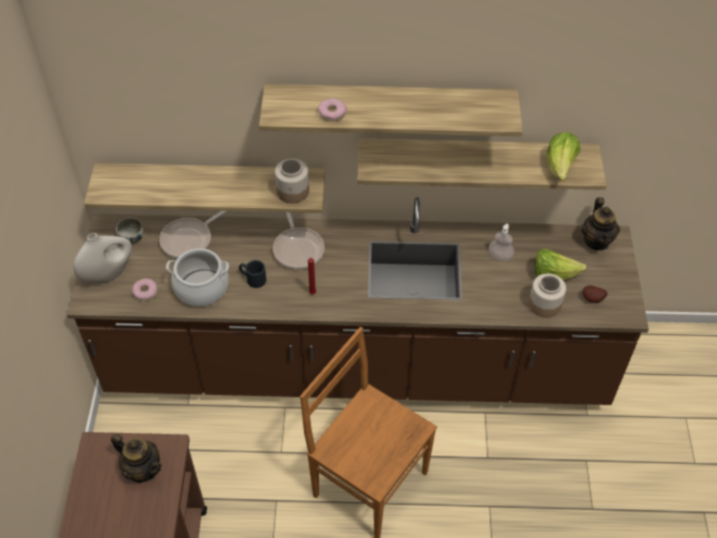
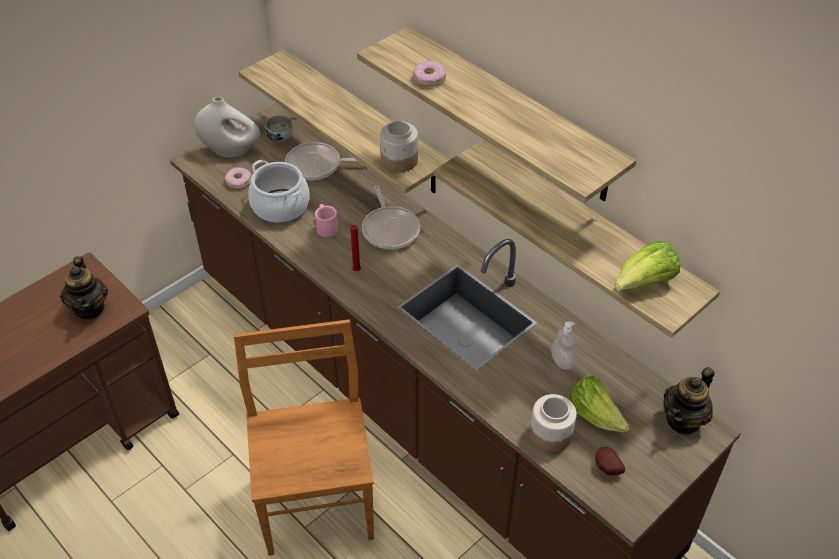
camera: 45 degrees right, 5 degrees down
black mug [239,260,266,288] -> pink mug [315,204,338,237]
frying pan [273,212,325,269] -> frying pan turned 45 degrees counterclockwise [362,186,420,249]

